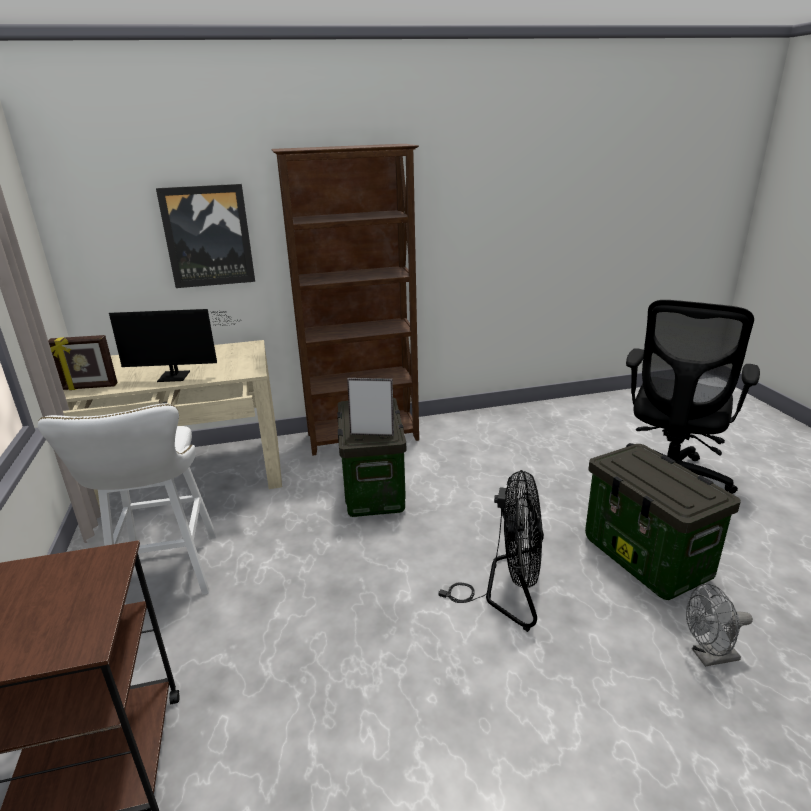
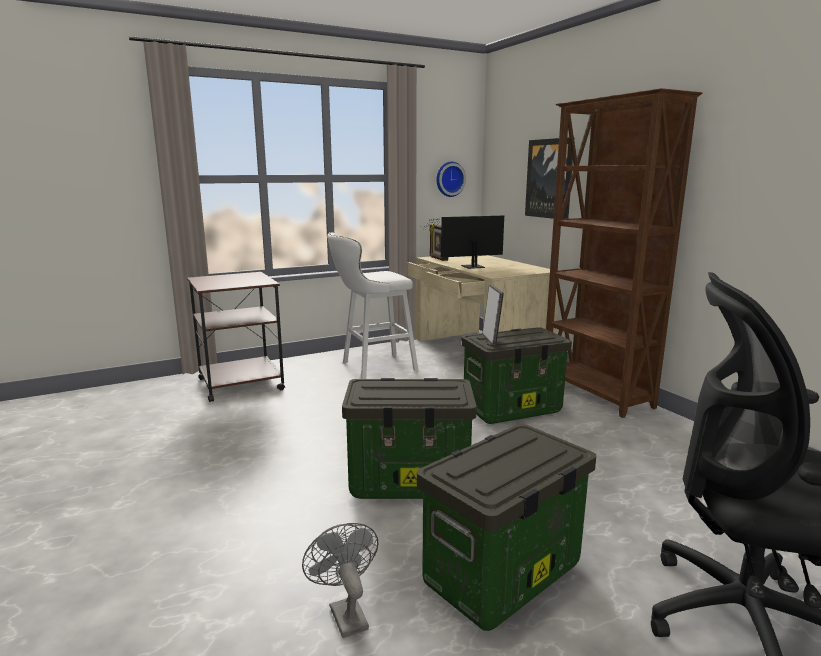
camera: 75 degrees right, 10 degrees down
monitor [109,309,239,382] -> monitor turned 90 degrees clockwise [421,216,504,269]
black fan [437,470,544,632] -> storage box [342,378,477,499]
none -> wall clock [436,162,466,197]

